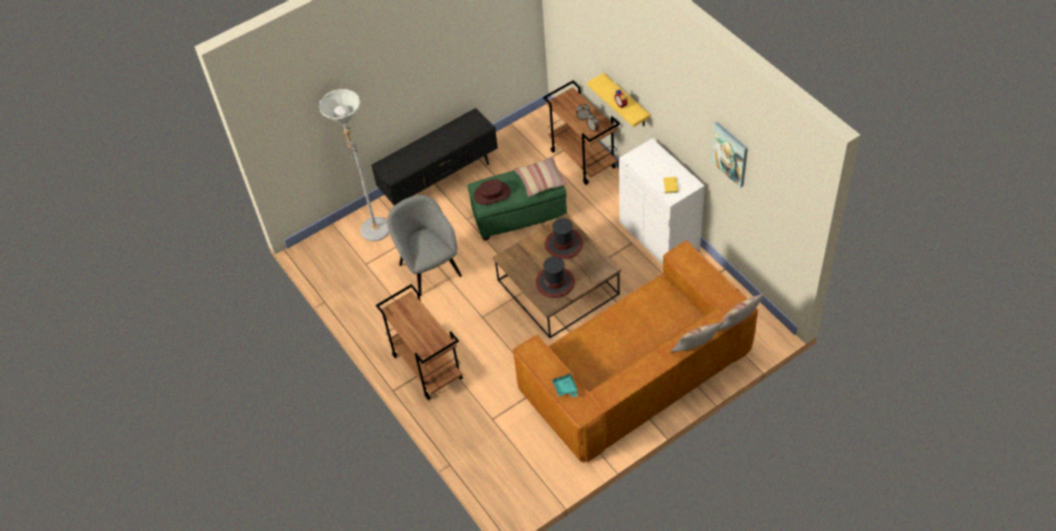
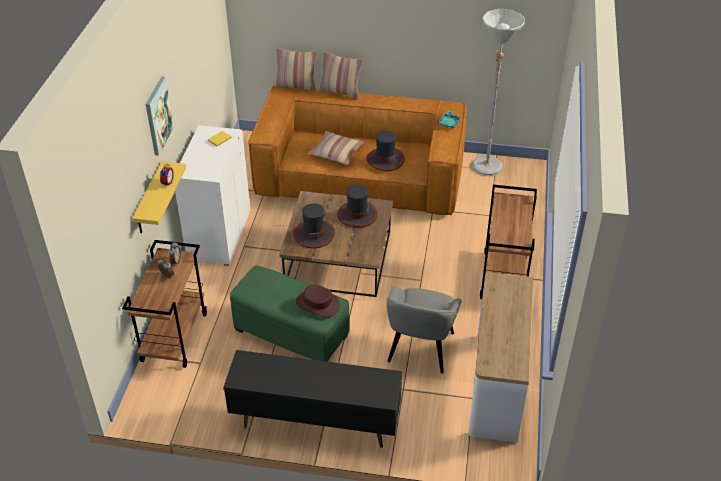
camera: 140 degrees left, 10 degrees down
grey floor lamp [319,89,389,241] -> grey floor lamp moved to [472,9,525,175]
pillow [514,156,568,197] -> pillow moved to [308,131,364,165]
picture [711,122,748,188] -> picture moved to [146,77,174,156]
none -> hat [366,130,405,171]
none -> console table [468,273,533,443]

